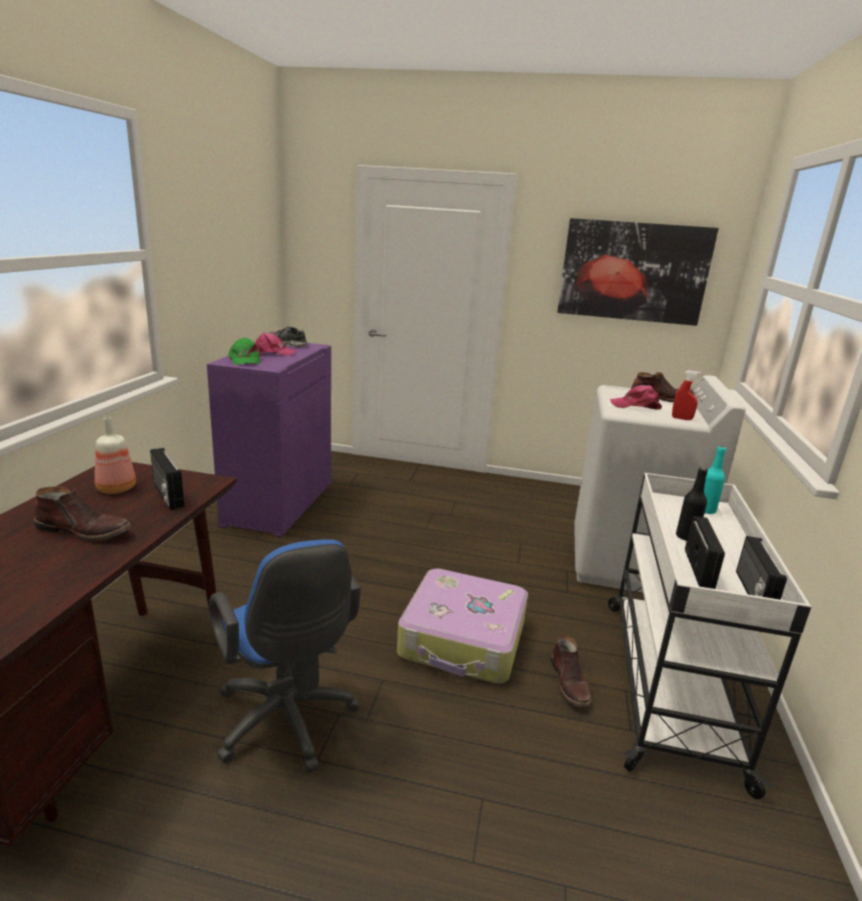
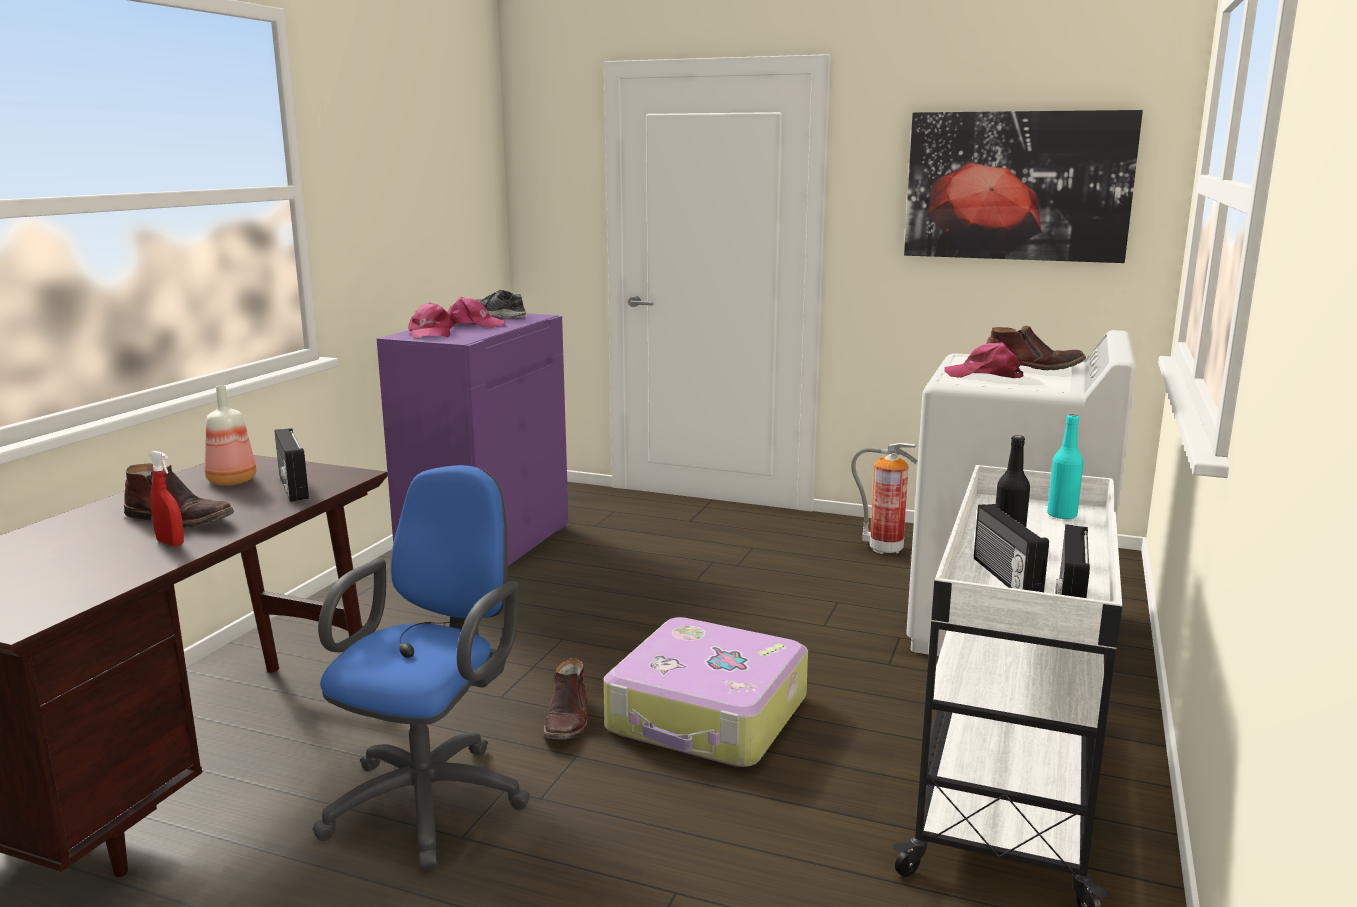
camera: 10 degrees right, 5 degrees down
blue office chair [209,539,361,773] -> blue office chair turned 135 degrees counterclockwise [313,465,530,870]
green cap [228,338,262,365] -> pink cap [408,302,454,338]
brown boot [551,634,591,707] -> brown boot moved to [543,658,588,739]
red spray bottle [672,370,702,420] -> red spray bottle moved to [149,451,184,546]
radio [685,516,725,589] -> radio turned 150 degrees clockwise [974,504,1049,592]
none -> fire extinguisher [851,443,918,554]

